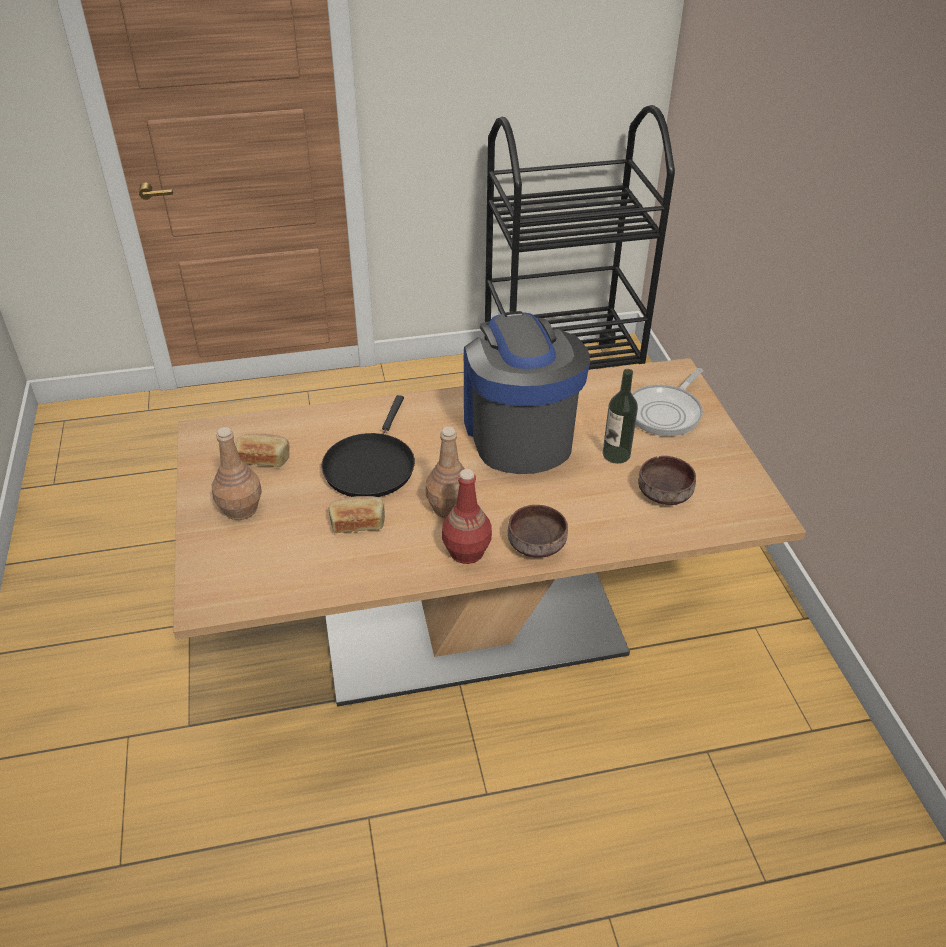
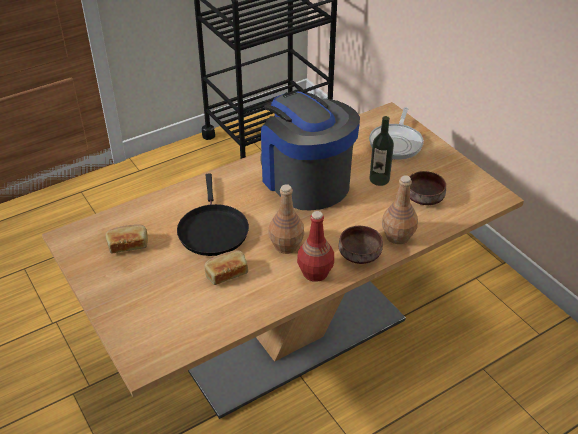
camera: 20 degrees left, 0 degrees up
brown bottle [212,427,262,520] -> brown bottle moved to [382,175,418,244]

